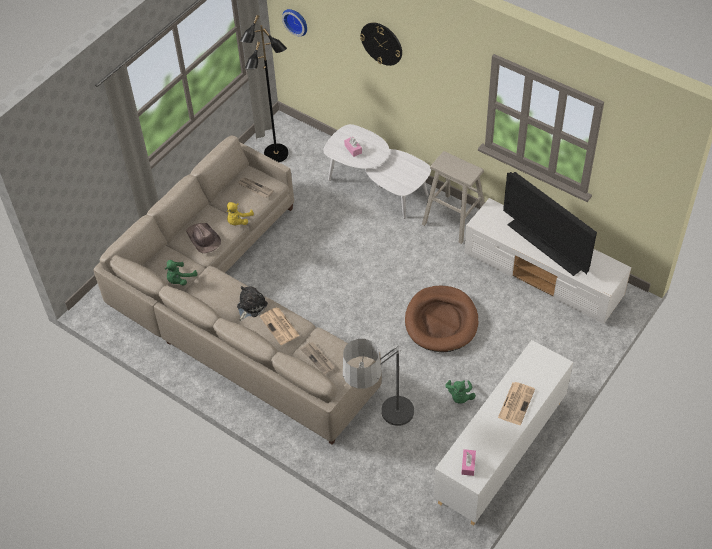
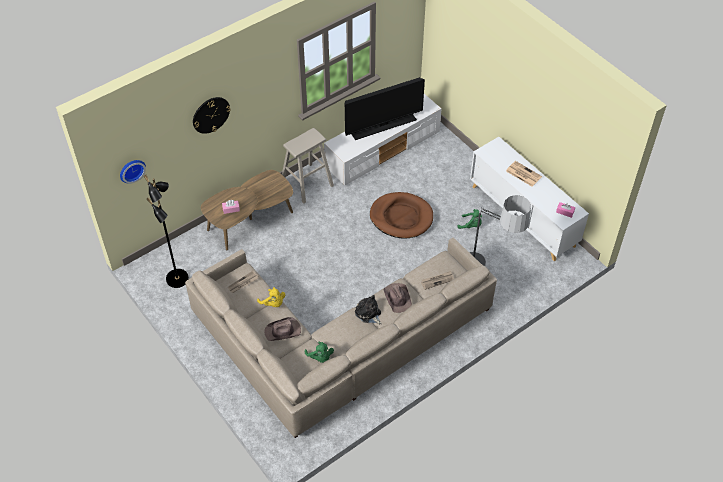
camera: 75 degrees left, 0 degrees up
newspaper [260,307,300,345] -> brown hat [383,283,412,313]
white coffee table [324,124,431,219] -> brown coffee table [201,170,293,251]

